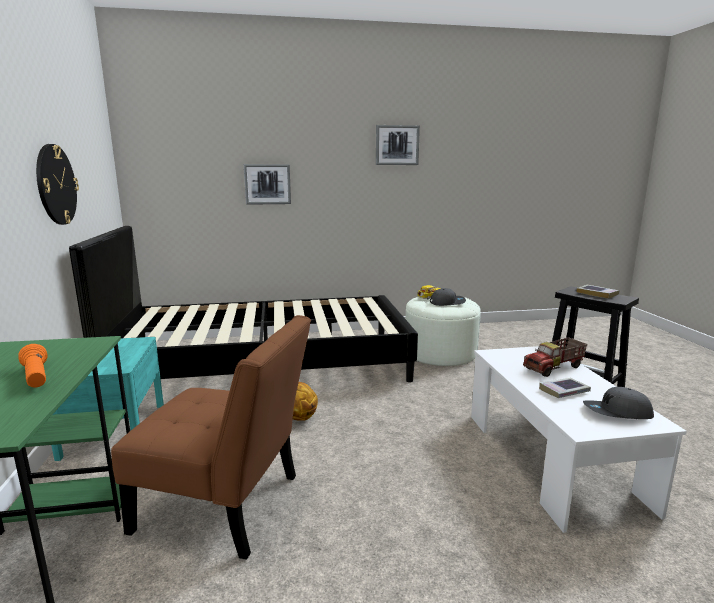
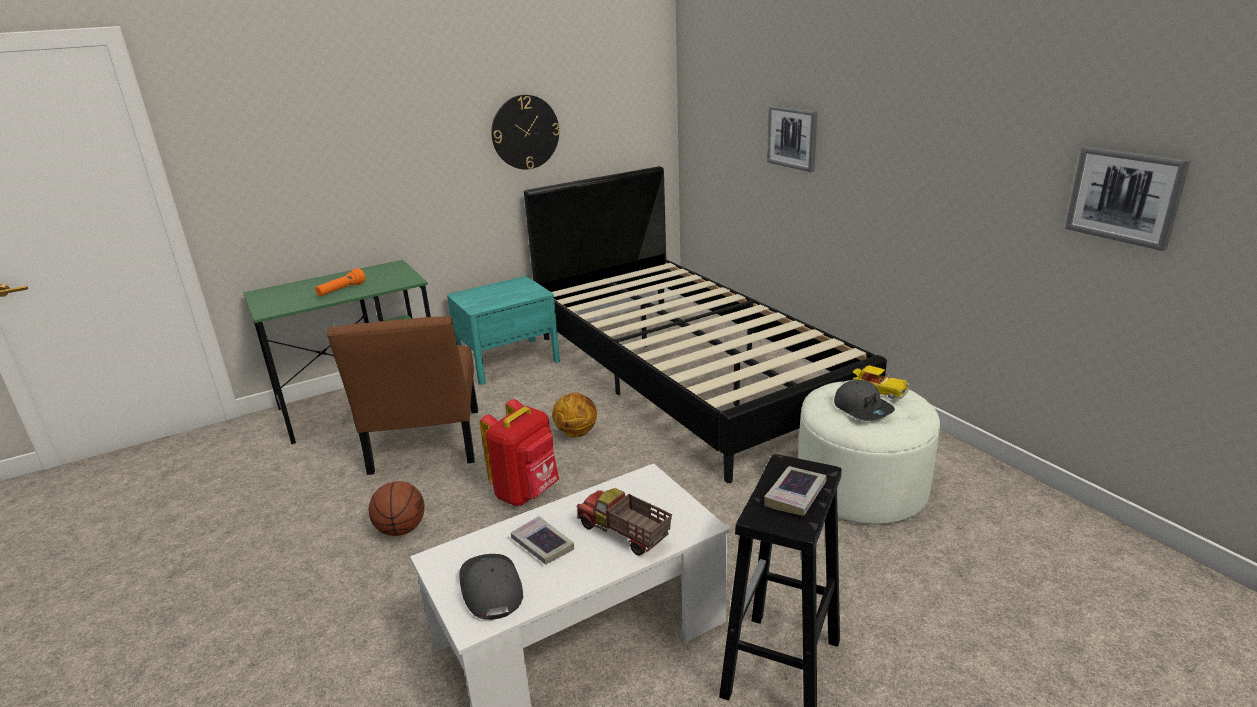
camera: 70 degrees right, 10 degrees up
picture [376,125,420,165] -> picture moved to [1065,146,1191,251]
none -> basketball [369,481,425,536]
none -> red backpack [480,399,559,506]

